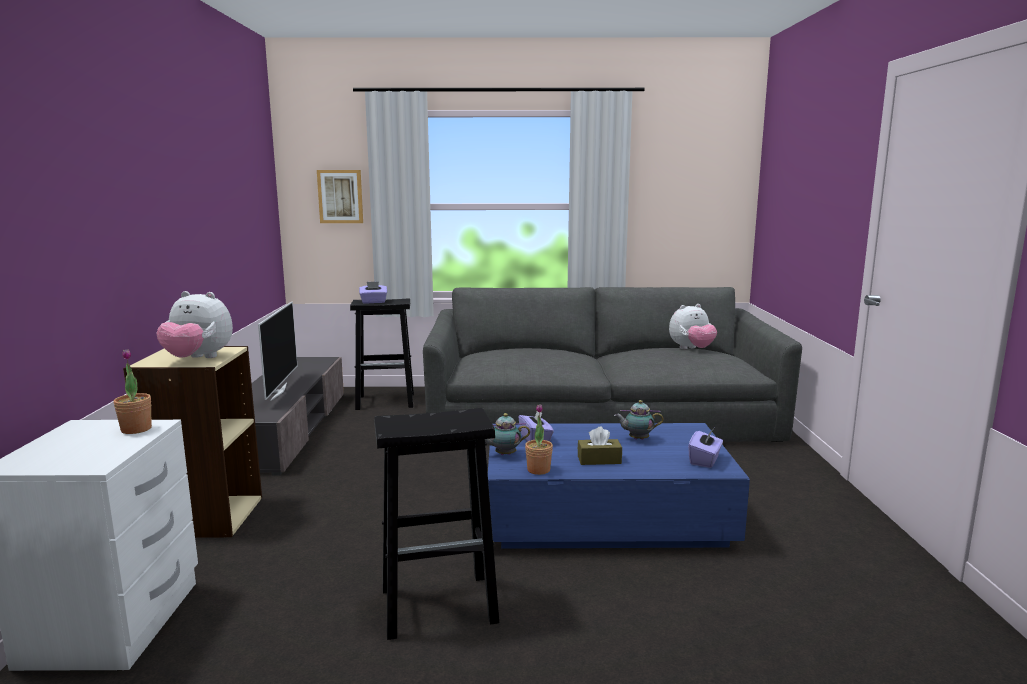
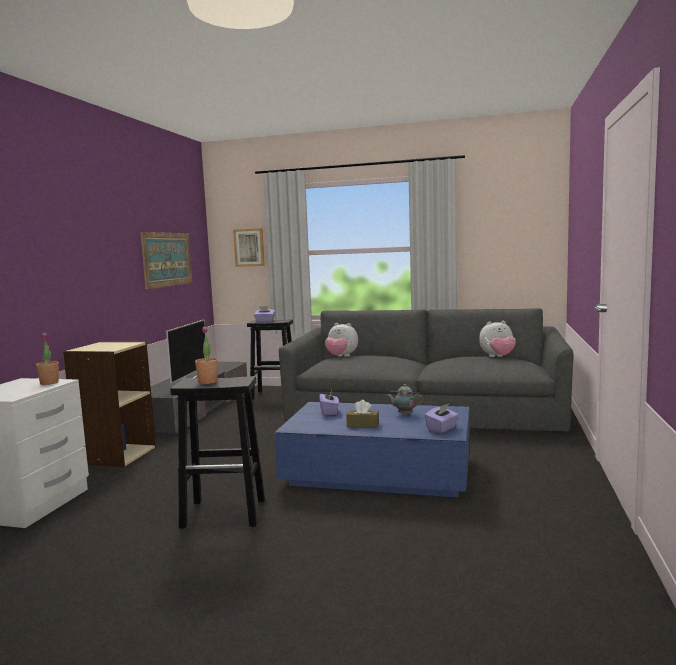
camera: 15 degrees right, 5 degrees down
plush toy [156,291,233,358] -> plush toy moved to [325,323,358,356]
teapot [485,413,530,455] -> none
potted plant [525,404,553,475] -> potted plant moved to [195,326,218,384]
none -> picture [140,232,192,289]

